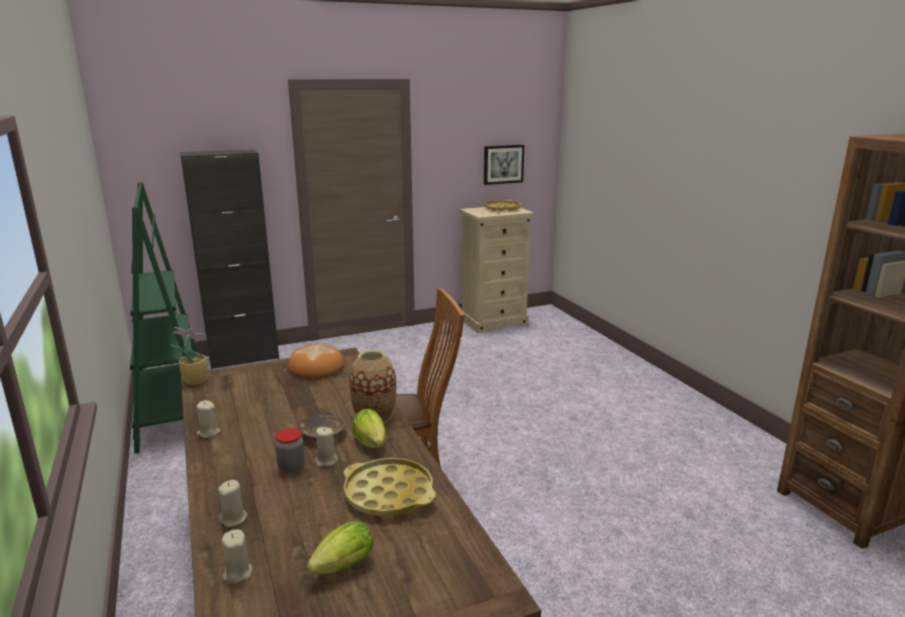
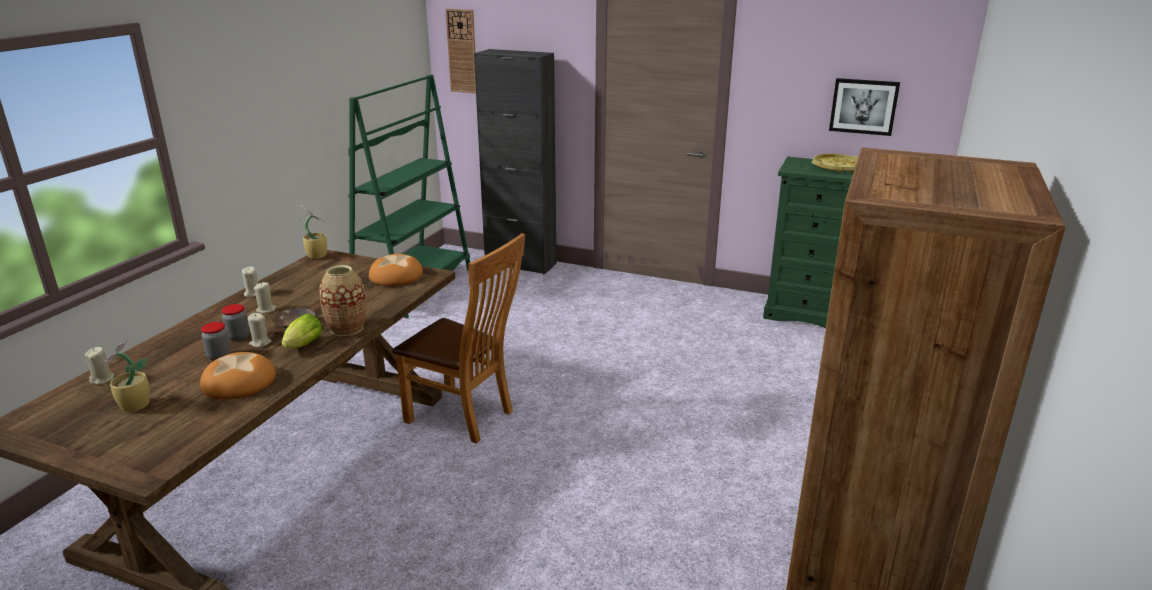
camera: 45 degrees right, 5 degrees up
beige candle [218,480,248,527] -> beige candle moved to [254,282,276,313]
lettuce [307,521,373,575] -> potted plant [100,335,150,412]
yellow tray [343,458,436,517] -> bread [200,352,276,399]
beige dresser [460,207,534,333] -> green dresser [763,157,854,328]
none -> jar [201,322,231,361]
none -> wall clock [445,9,476,93]

